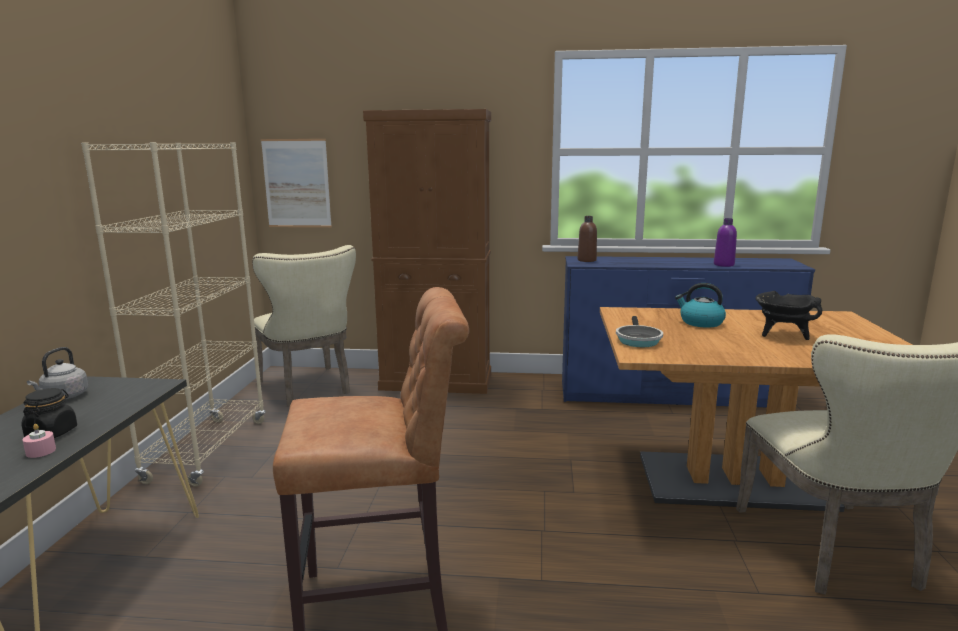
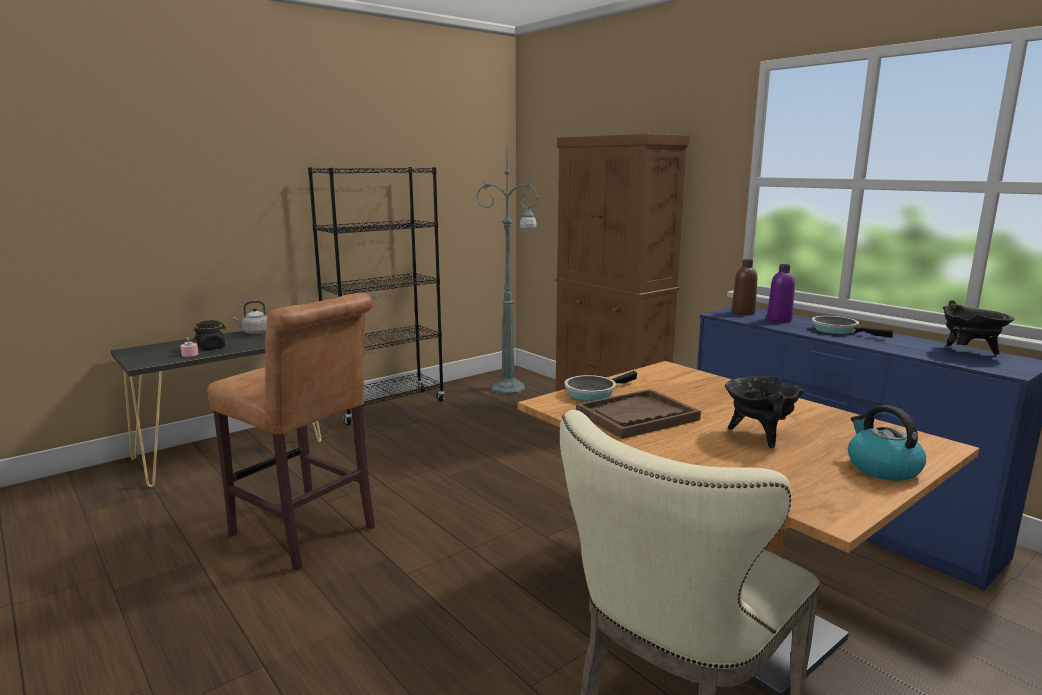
camera: 45 degrees right, 0 degrees up
beige bookcase [81,142,266,487] -> black bookcase [308,167,444,426]
beige chair [252,245,356,407] -> green floor lamp [476,155,538,394]
picture [261,139,332,227] -> none
kettle [675,283,726,328] -> kettle moved to [848,405,926,481]
purple bottle [714,218,737,267] -> purple bottle moved to [767,264,795,323]
none -> brown tray [576,389,701,439]
none -> frying pan [812,316,893,338]
none -> black cooking pot [943,300,1015,355]

